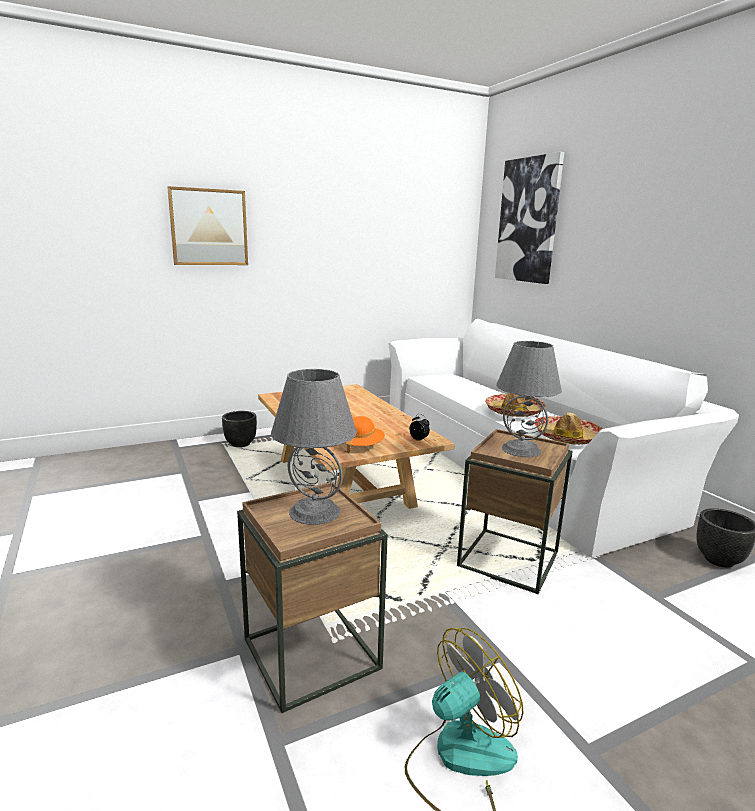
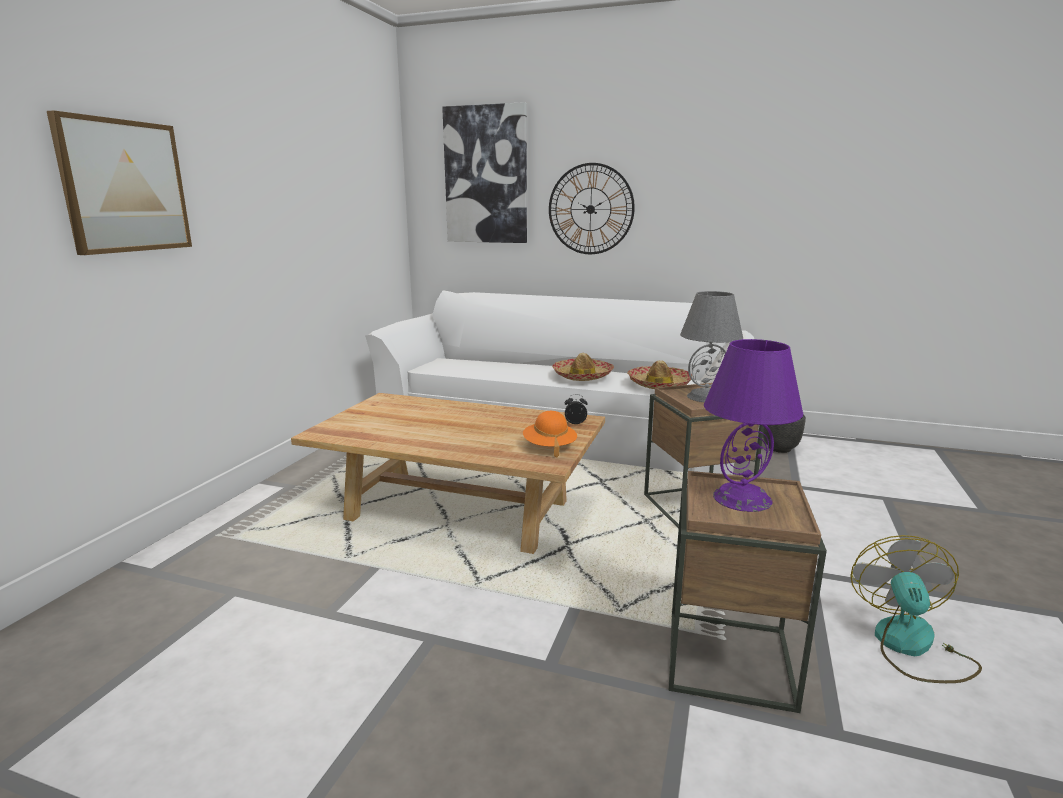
camera: 45 degrees left, 0 degrees up
black planter [222,411,257,447] -> none
grey table lamp [271,369,357,525] -> purple table lamp [704,339,803,512]
none -> wall clock [549,163,635,254]

